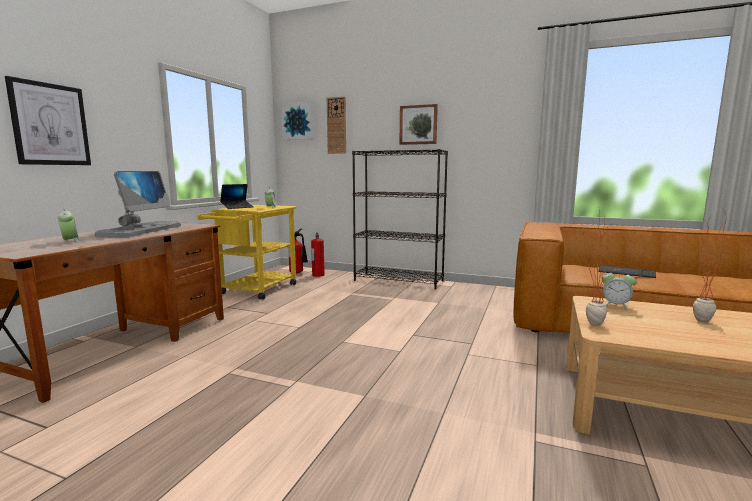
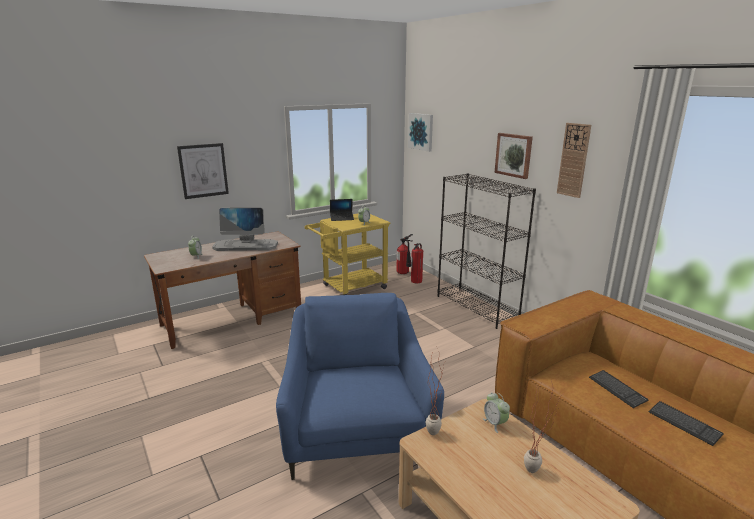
camera: 35 degrees right, 10 degrees up
monitor [95,171,181,238] -> monitor turned 45 degrees clockwise [212,208,278,251]
wall clock [327,97,346,154] -> wall clock moved to [557,123,591,198]
none -> blue armchair [276,293,444,480]
none -> keyboard [649,401,724,446]

